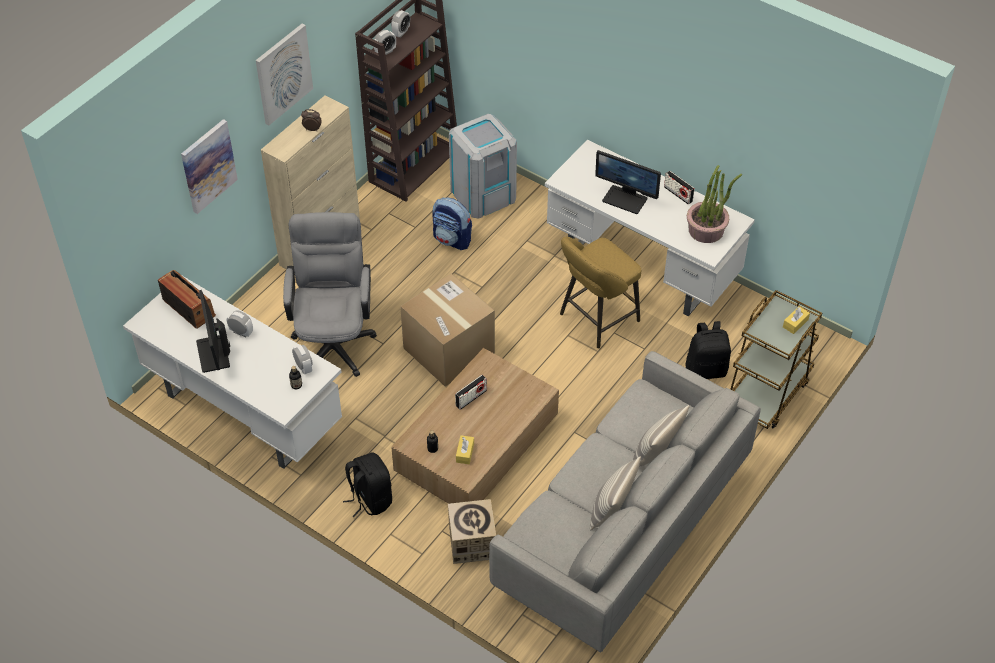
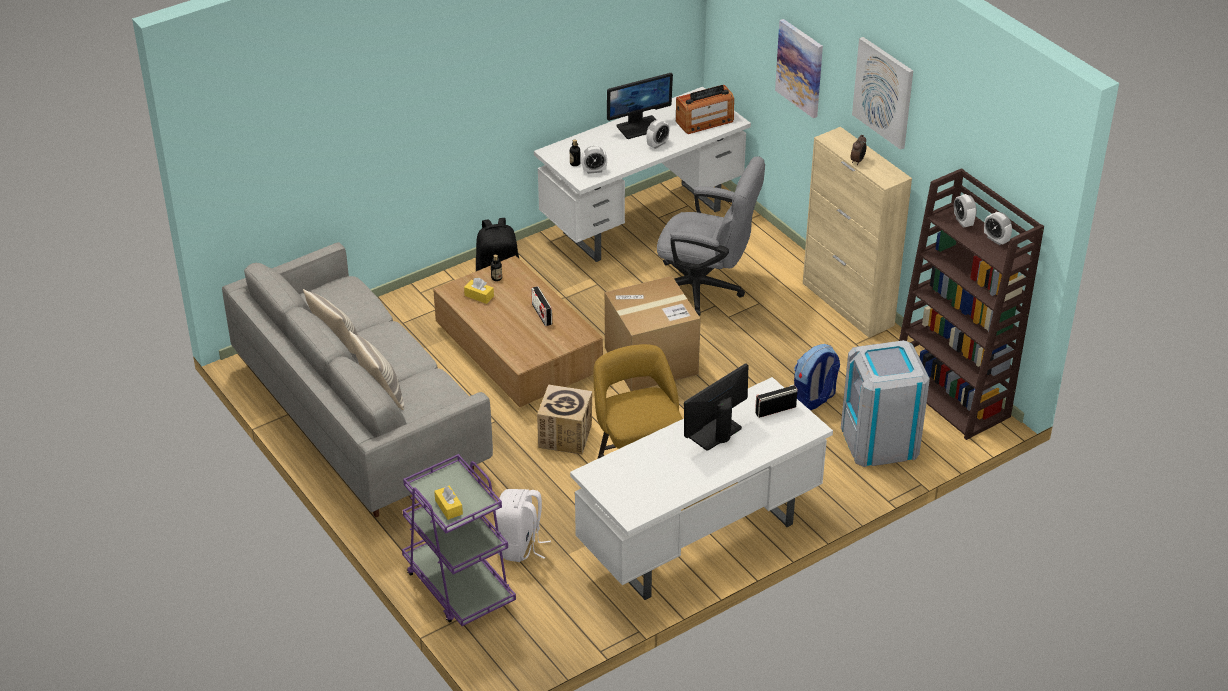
camera: 110 degrees right, 10 degrees down
monitor [196,290,230,373] -> monitor turned 150 degrees clockwise [607,73,673,139]
cardboard box [448,499,496,564] -> cardboard box moved to [537,385,592,454]
radio [664,171,695,205] -> radio moved to [755,384,798,418]
black backpack [685,321,731,379] -> white backpack [495,489,551,562]
potted plant [687,165,742,243] -> none
brown cart [731,290,822,429] -> purple cart [402,454,516,626]

